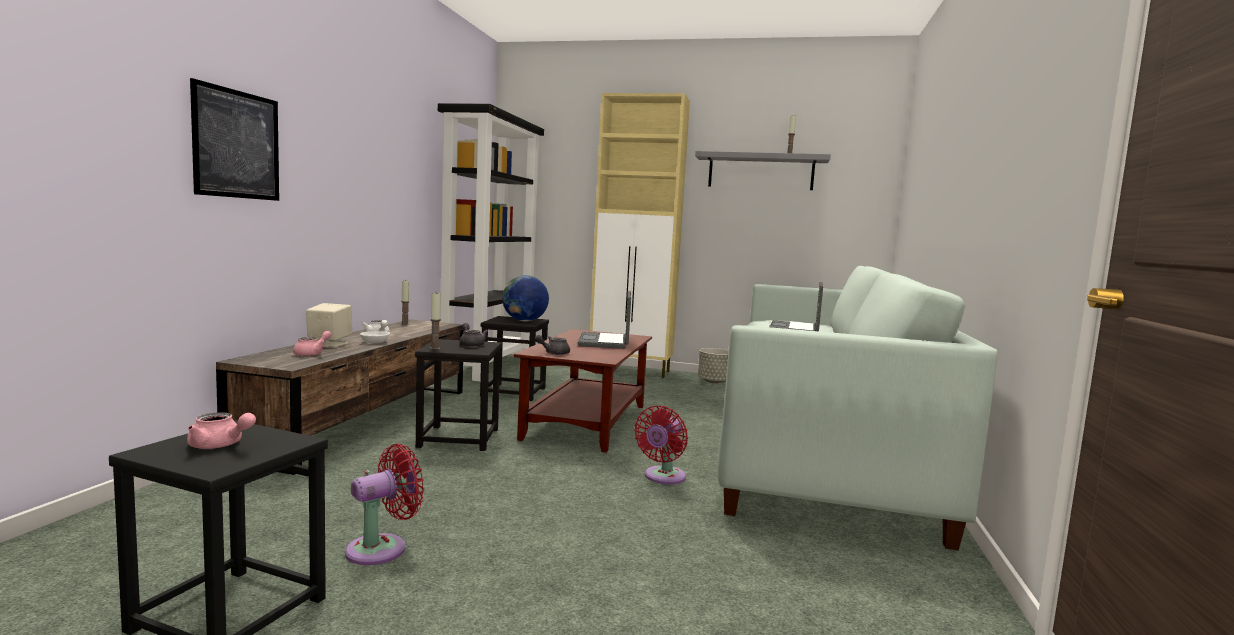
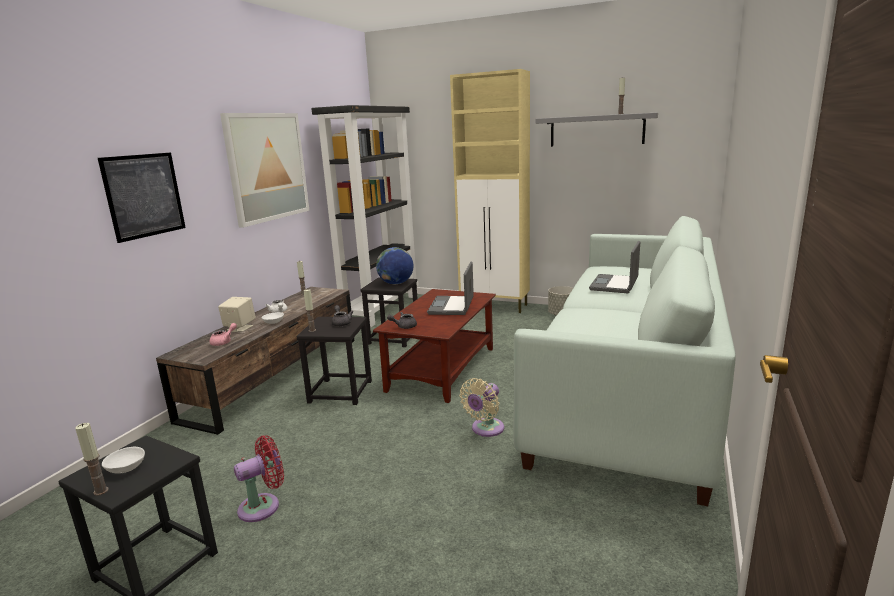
camera: 10 degrees right, 10 degrees up
pink teapot [187,412,256,449] -> white bowl [102,447,145,474]
red fan [634,405,688,484] -> beige fan [460,378,504,437]
none -> candle [75,423,109,496]
none -> picture [220,113,310,228]

